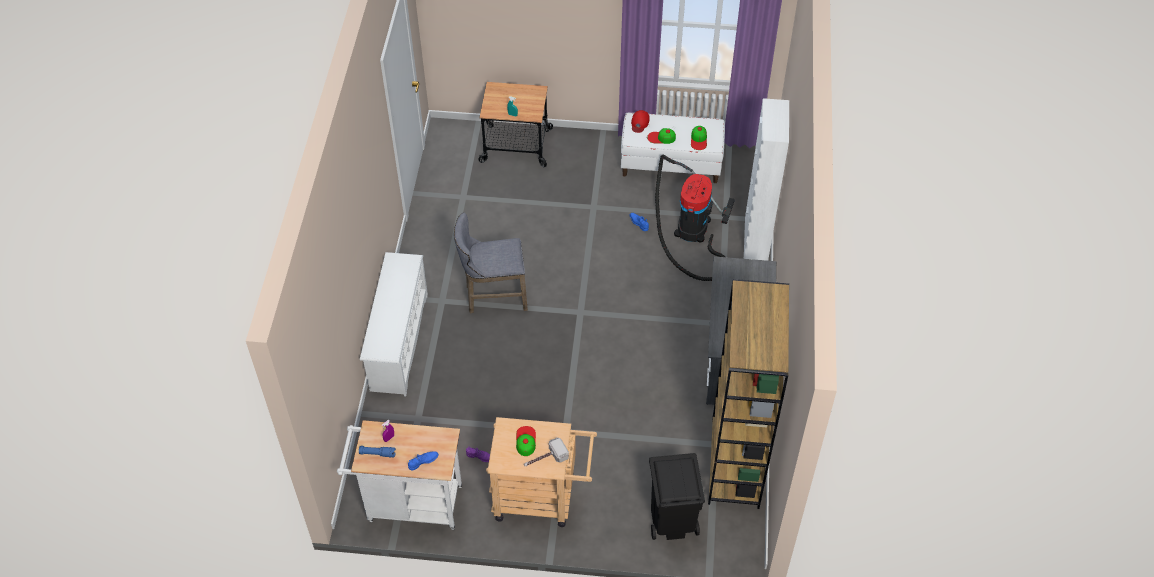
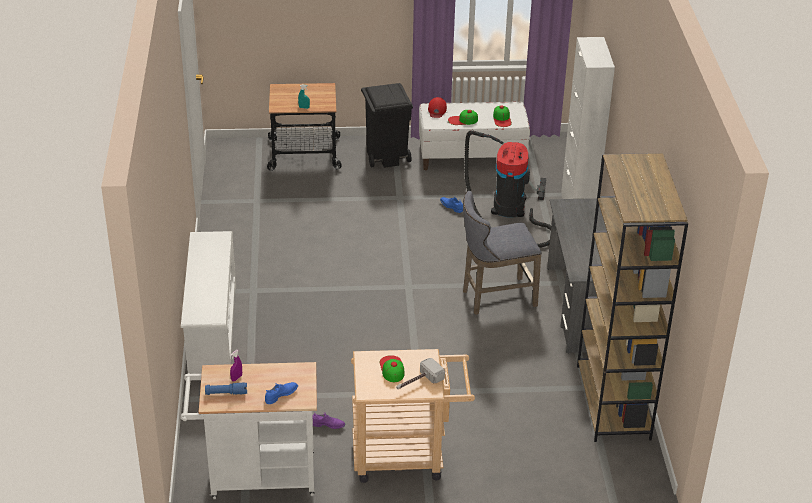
camera: 10 degrees left, 15 degrees down
grey stool [454,213,528,314] -> grey stool moved to [463,191,542,315]
black trash can [649,453,705,540] -> black trash can moved to [361,83,413,168]

